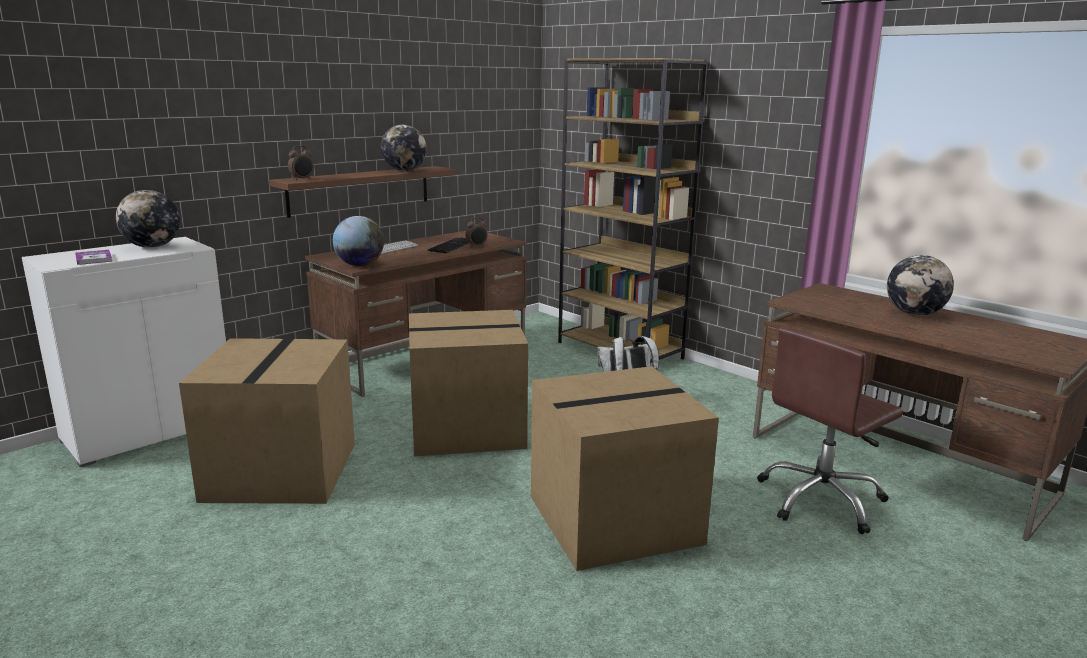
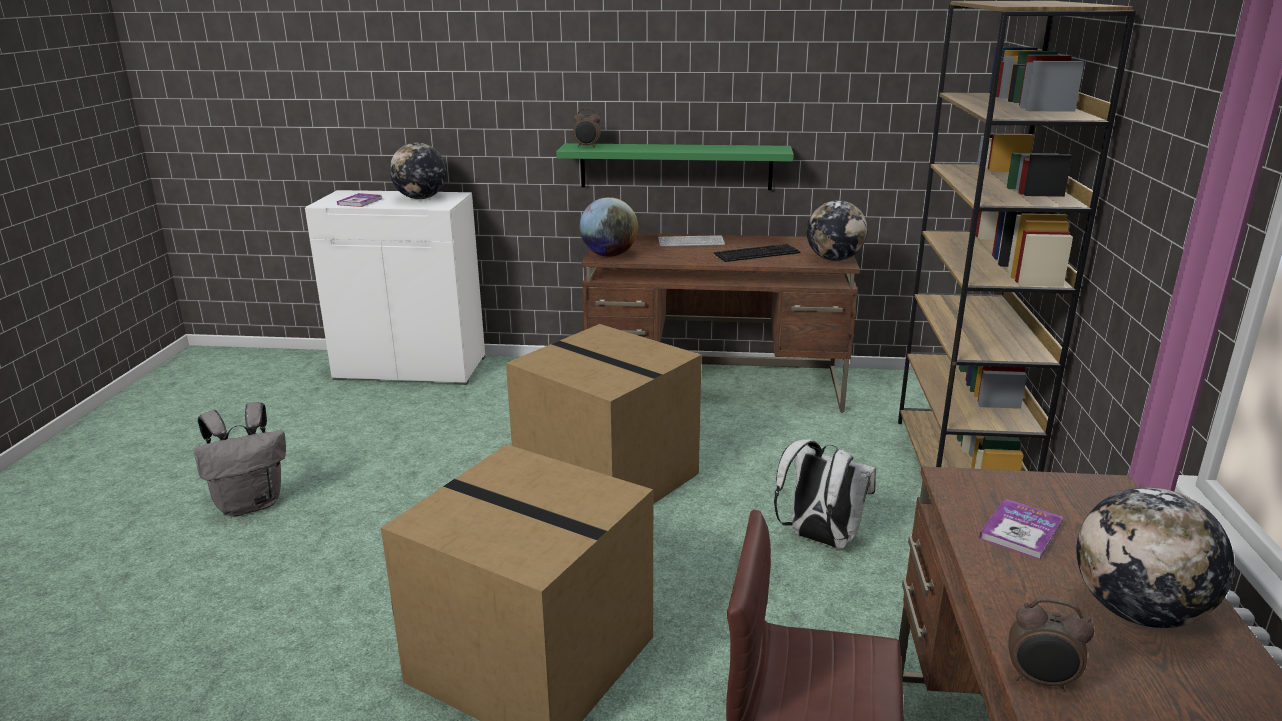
camera: 50 degrees right, 5 degrees up
cardboard box [179,338,355,504] -> none
brown shelf [270,166,456,218] -> green shelf [556,143,793,190]
globe [381,125,427,171] -> globe moved to [806,200,867,261]
alarm clock [466,217,488,247] -> alarm clock moved to [1008,598,1094,692]
none -> grey backpack [193,402,286,517]
none -> book [979,498,1063,560]

